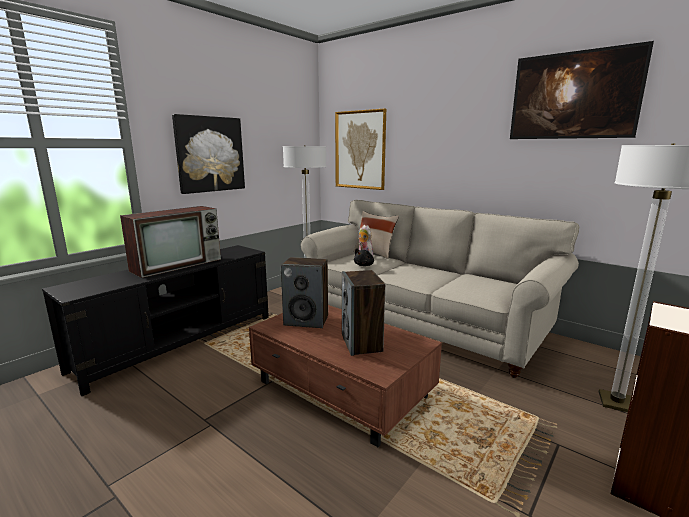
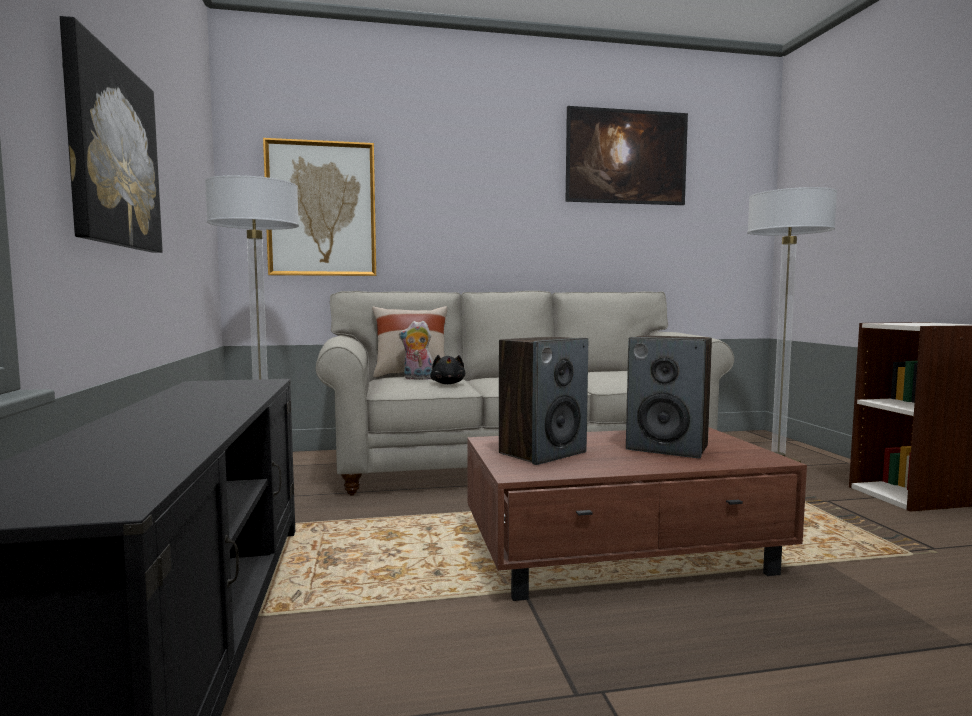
camera: 50 degrees left, 10 degrees down
television [120,206,221,278] -> none

